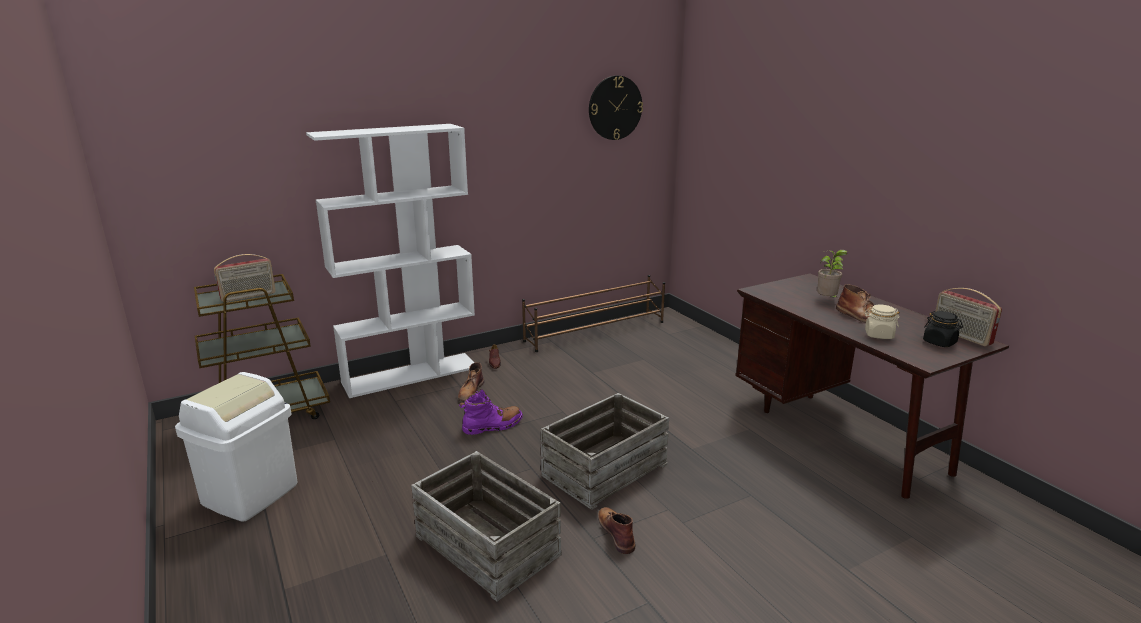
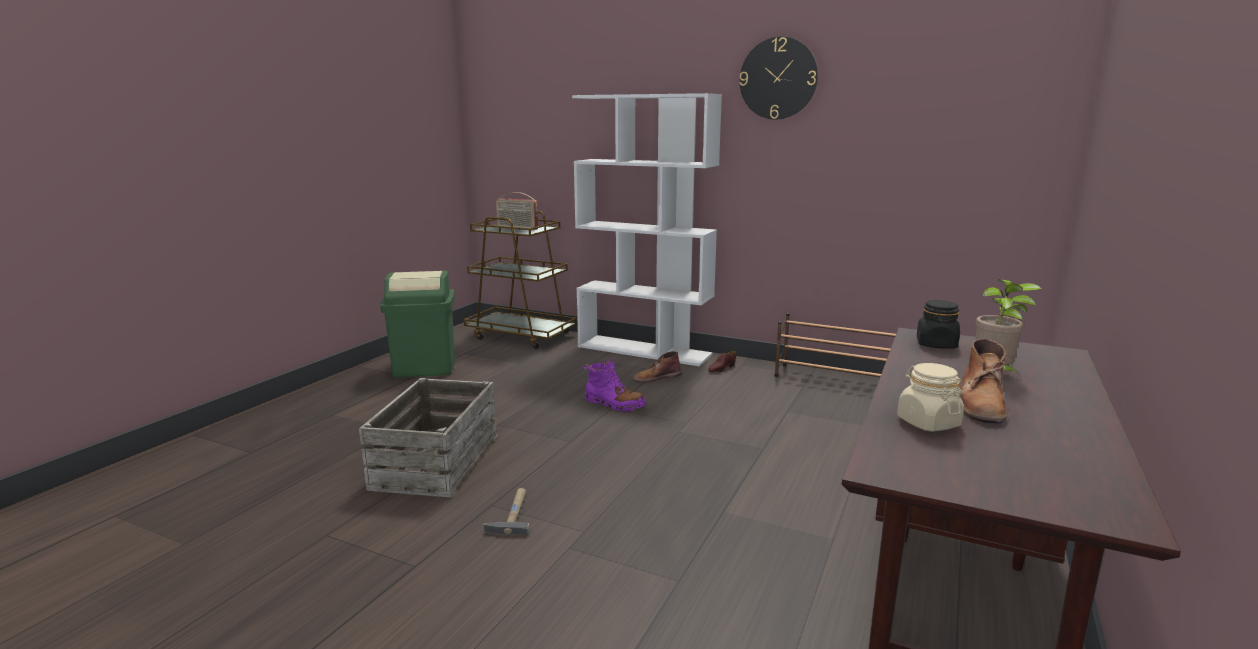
camera: 55 degrees right, 5 degrees down
white trash can [175,372,298,522] -> green trash can [380,270,455,378]
crate [541,393,669,510] -> none
wall clock [589,75,643,140] -> wall clock moved to [739,36,818,120]
brown boot [598,507,635,554] -> hammer [483,488,530,535]
black jar [923,311,963,347] -> black jar moved to [917,300,960,349]
radio [935,288,1002,346] -> none

